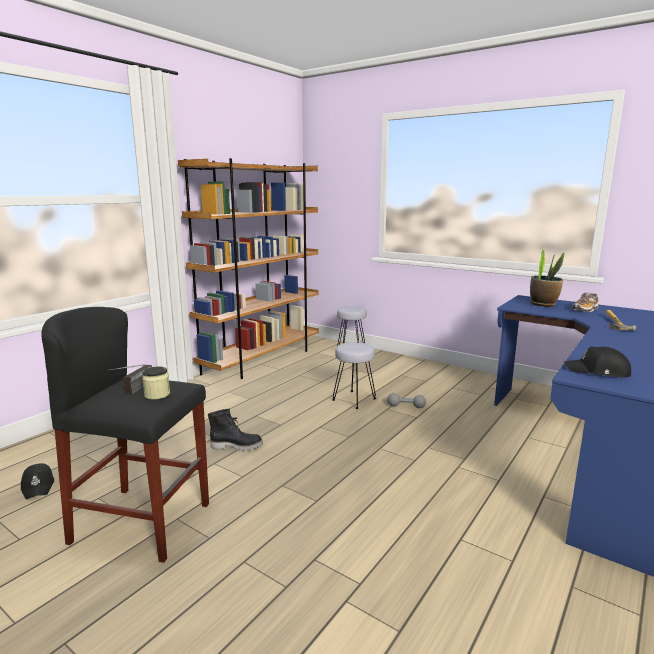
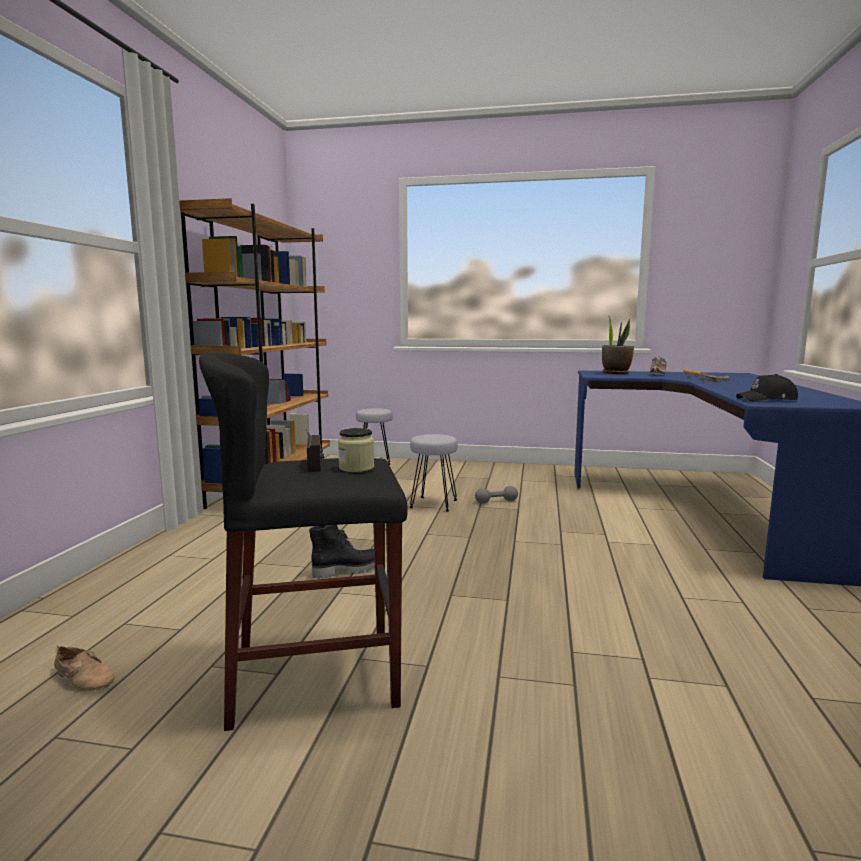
camera: 25 degrees left, 5 degrees down
black cap [21,463,54,500] -> beige shoe [54,646,114,691]

